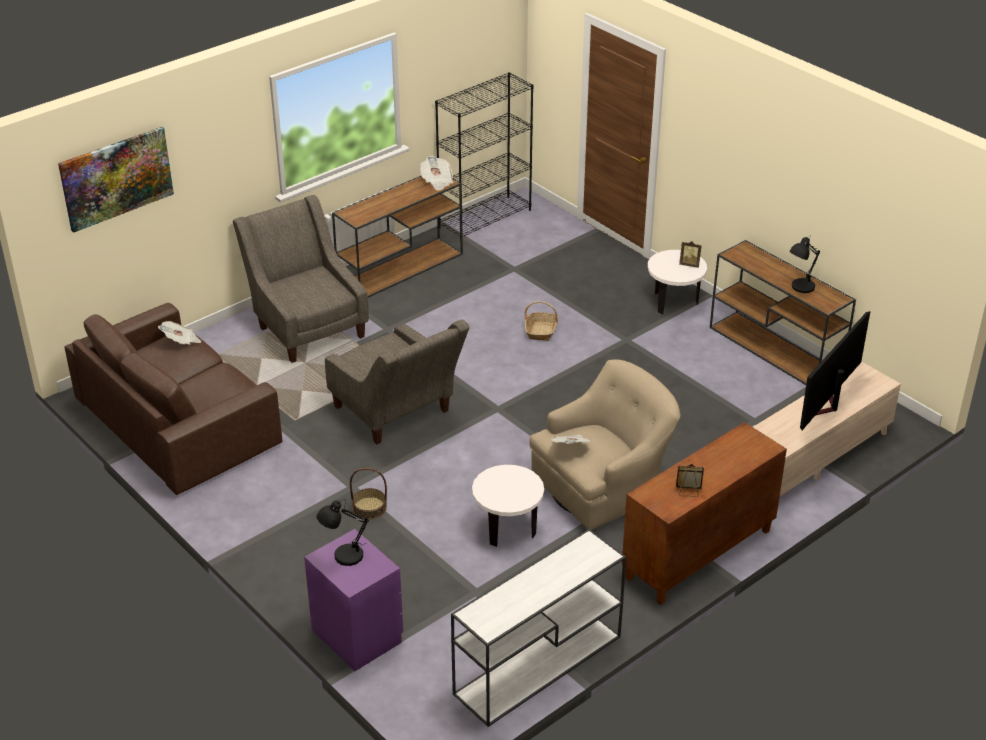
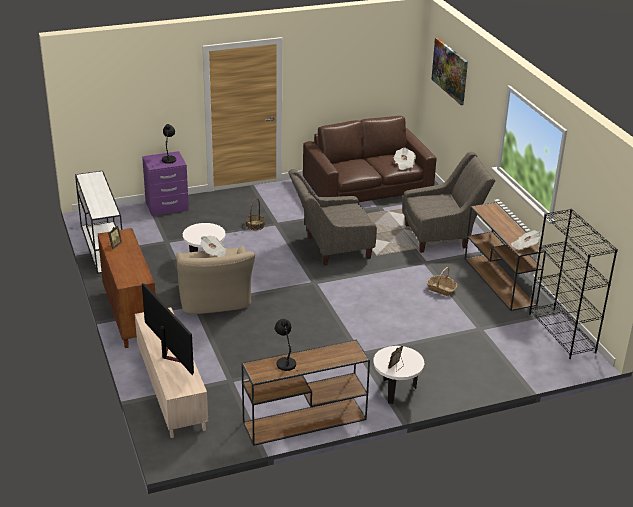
camera: 110 degrees right, 5 degrees down
basket [525,301,558,341] -> basket moved to [427,267,457,296]

